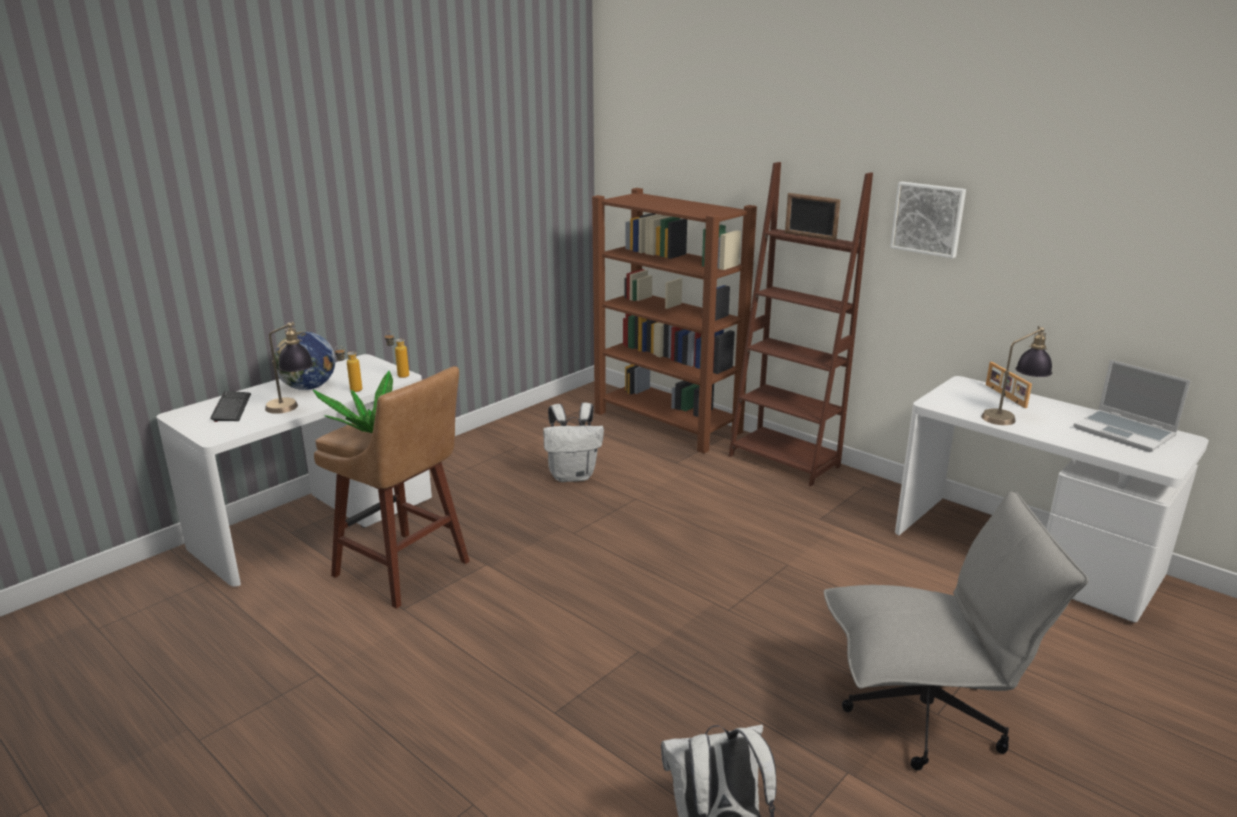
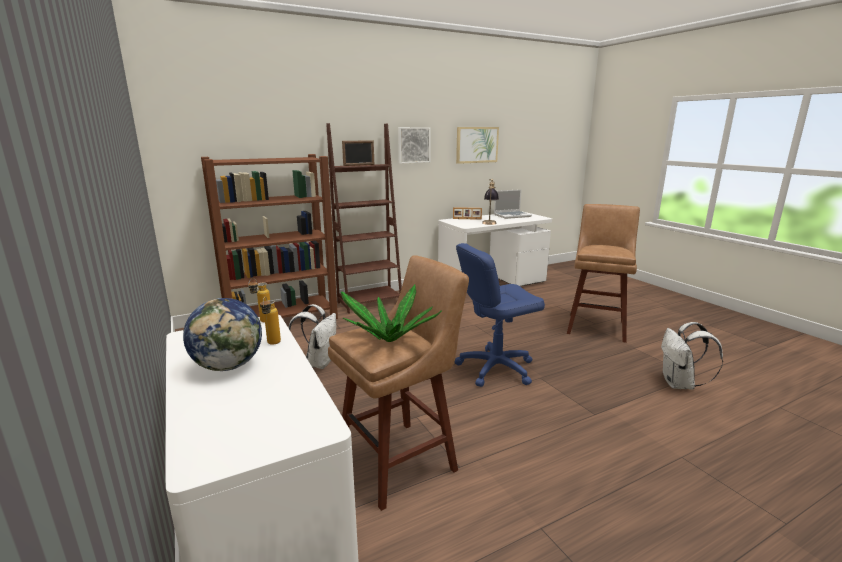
camera: 70 degrees left, 5 degrees down
keyboard [210,391,251,422] -> none
table lamp [265,322,313,414] -> none
grey office chair [824,491,1089,770] -> brown stool [567,204,640,343]
none -> blue office chair [455,243,545,387]
none -> picture [456,127,499,164]

